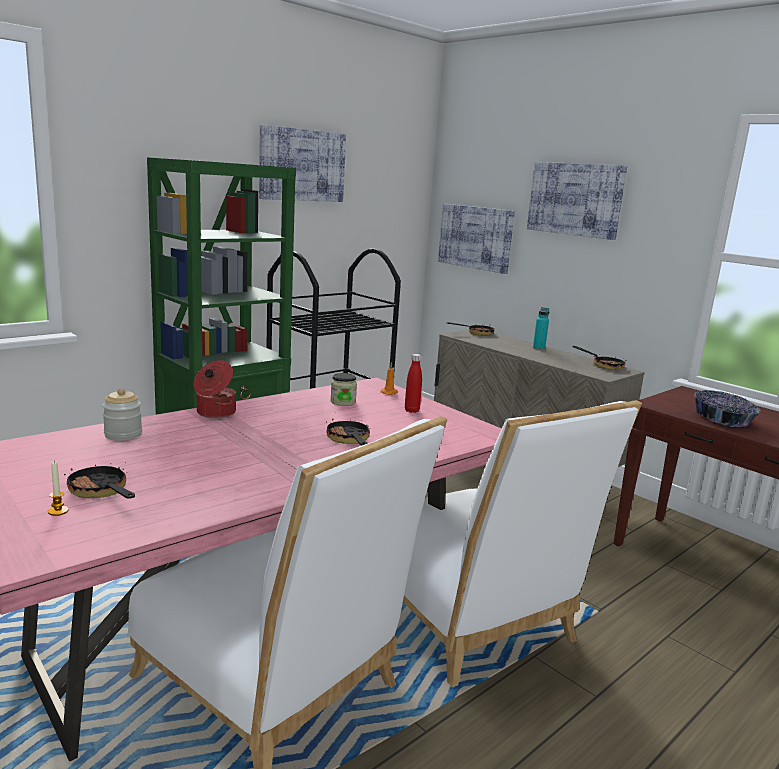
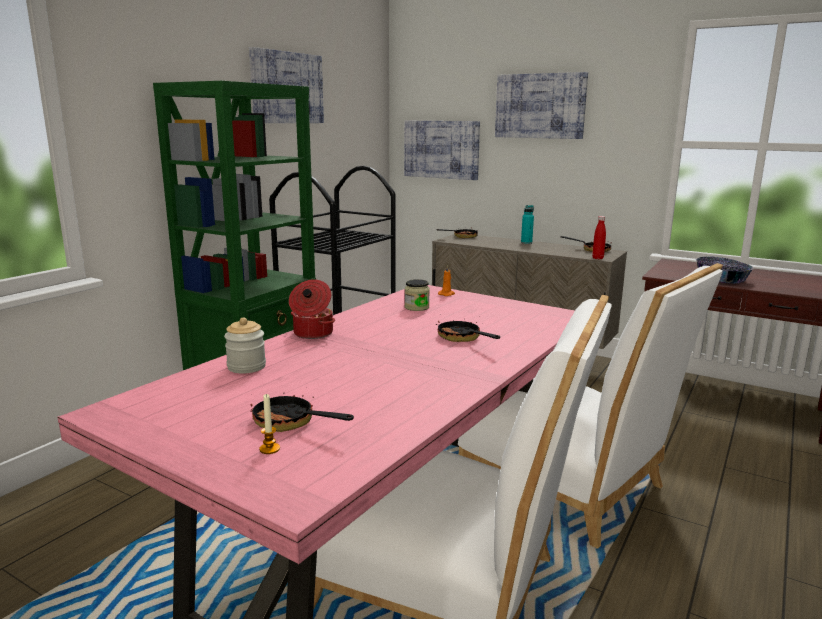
camera: 15 degrees left, 0 degrees up
red bottle [405,354,422,413] -> red bottle moved to [592,216,606,259]

